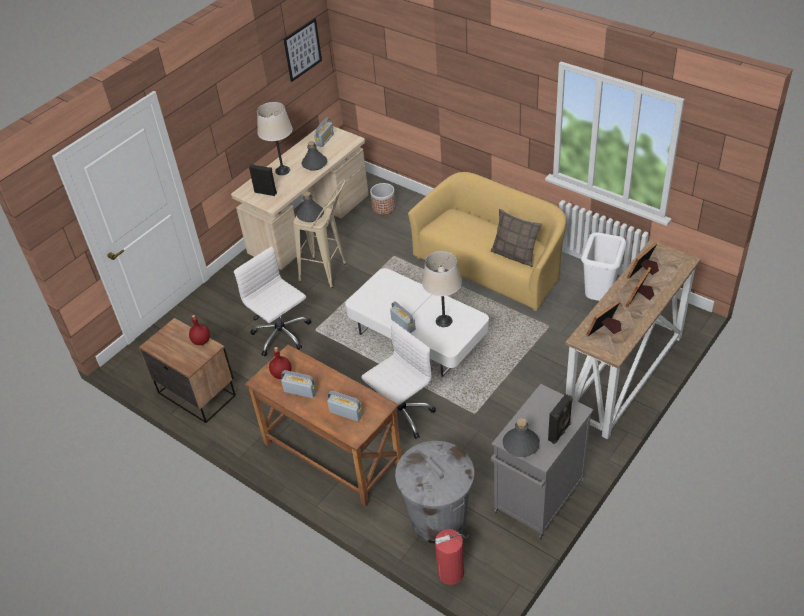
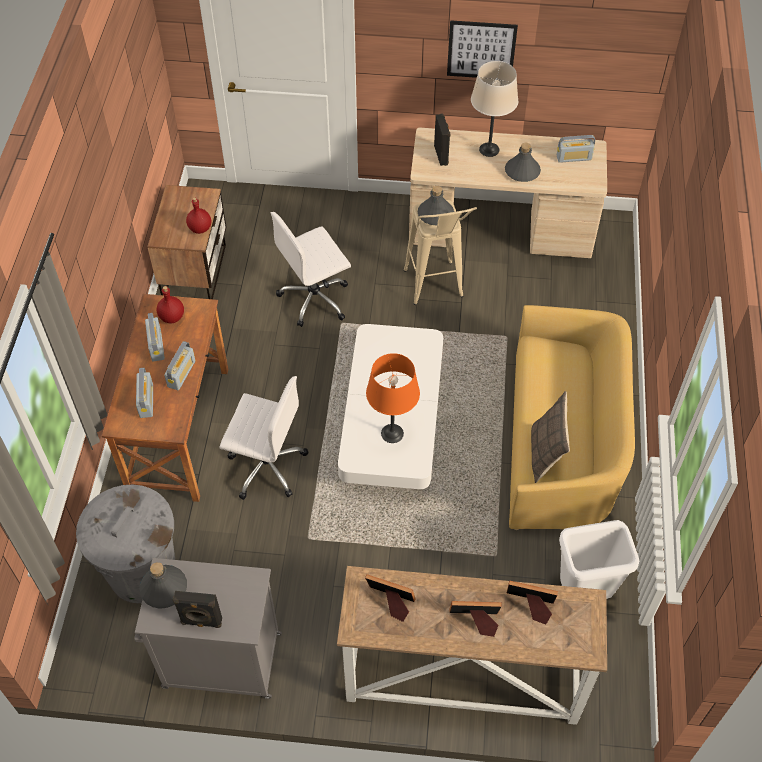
camera: 55 degrees right, 10 degrees up
white office chair [234,247,311,356] -> white office chair turned 135 degrees counterclockwise [271,212,351,327]
picture [283,18,322,82] -> picture moved to [447,20,518,78]
planter [370,183,396,215] -> none
radio [390,301,416,333] -> radio moved to [164,341,195,390]
beige table lamp [422,251,462,327] -> orange table lamp [366,353,420,443]
fire extinguisher [435,529,469,585] -> none

